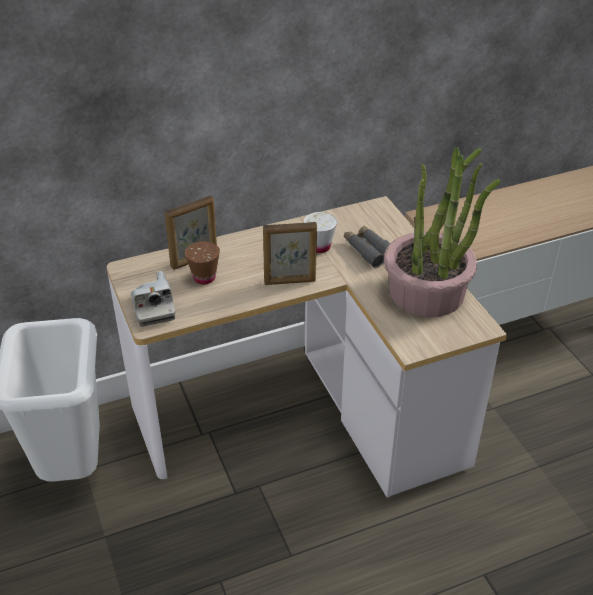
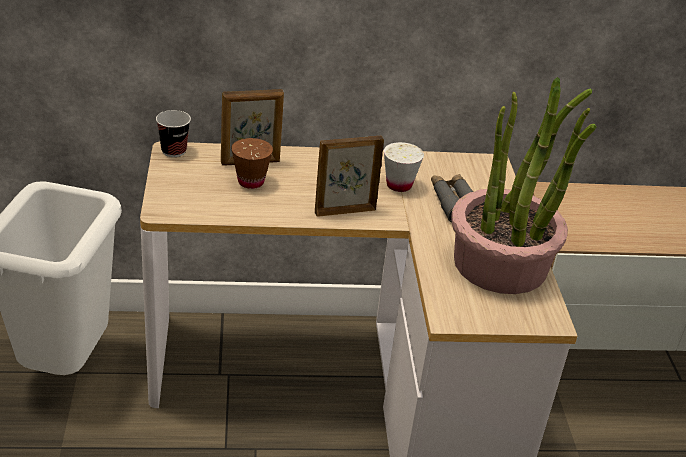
camera: 15 degrees right, 5 degrees down
camera [131,271,175,327] -> none
picture frame [263,222,317,285] -> picture frame turned 150 degrees clockwise [315,136,384,217]
none -> cup [156,110,191,157]

